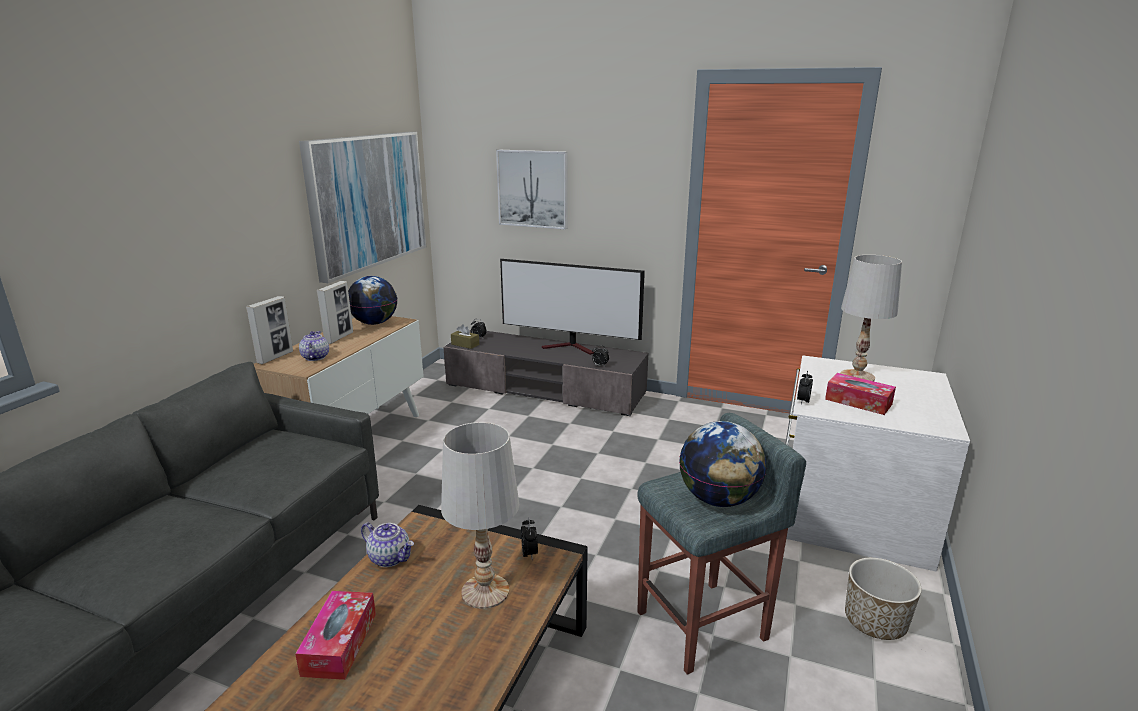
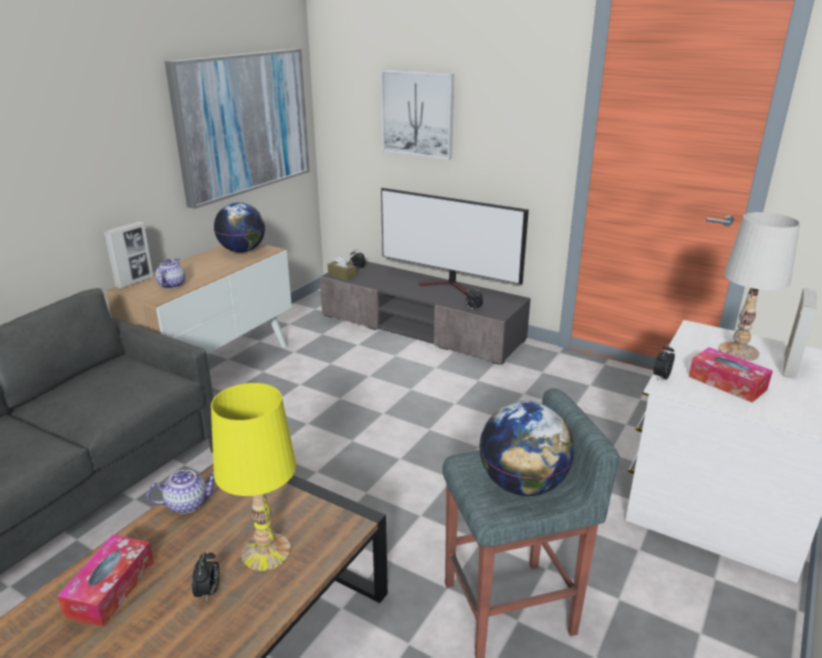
camera: 10 degrees right, 5 degrees up
picture frame [317,281,353,344] -> picture frame moved to [782,288,816,379]
teapot [361,522,414,567] -> teapot turned 60 degrees counterclockwise [147,470,214,514]
white table lamp [441,422,519,609] -> yellow table lamp [211,383,296,571]
alarm clock [521,517,538,559] -> alarm clock moved to [192,551,219,600]
planter [845,558,922,640] -> none

